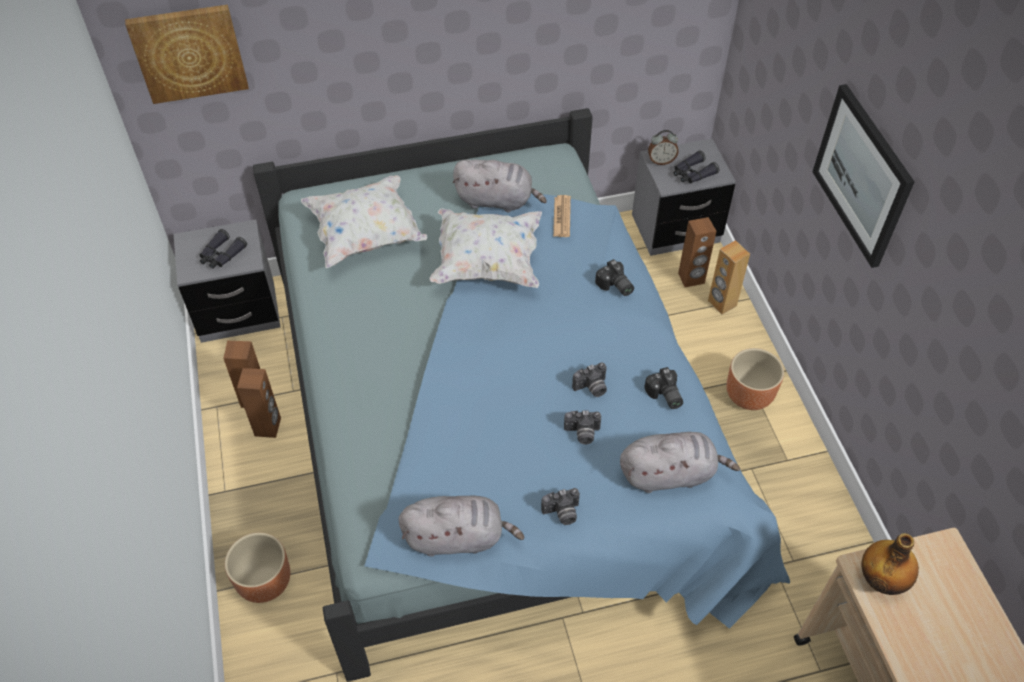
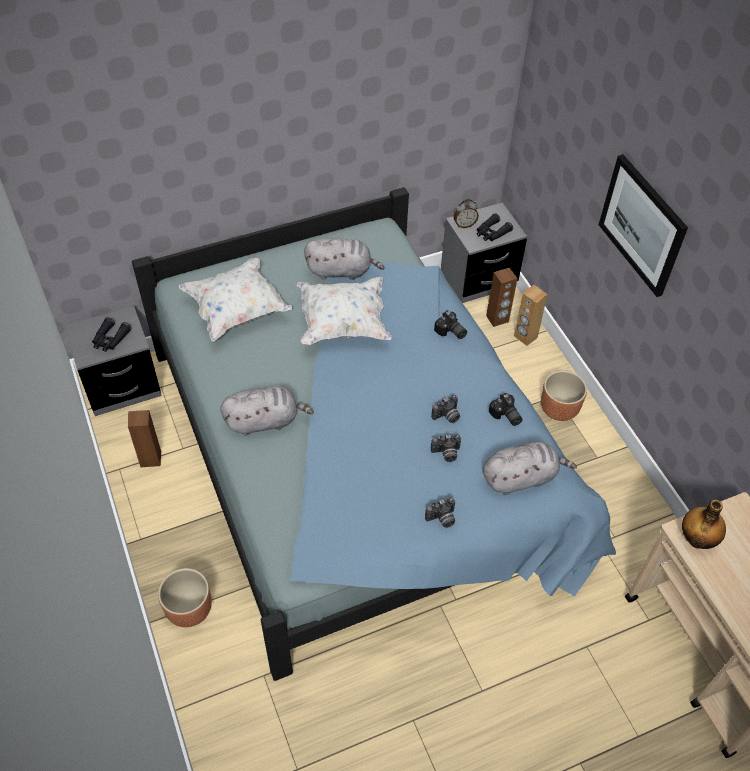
camera: 10 degrees left, 0 degrees up
picture [125,5,249,104] -> none
brown speaker [237,368,281,438] -> none
grey plush toy [399,496,524,557] -> grey plush toy moved to [220,386,314,436]
newspaper [553,195,571,237] -> none

